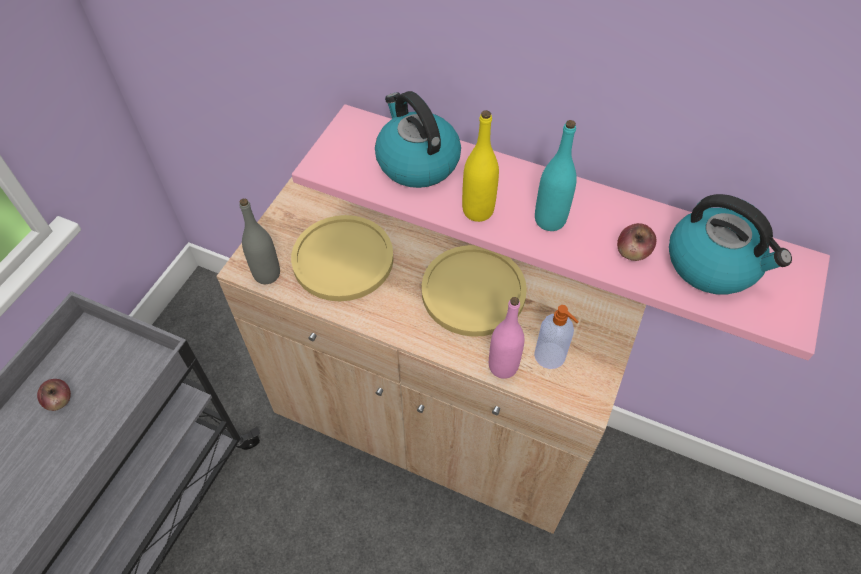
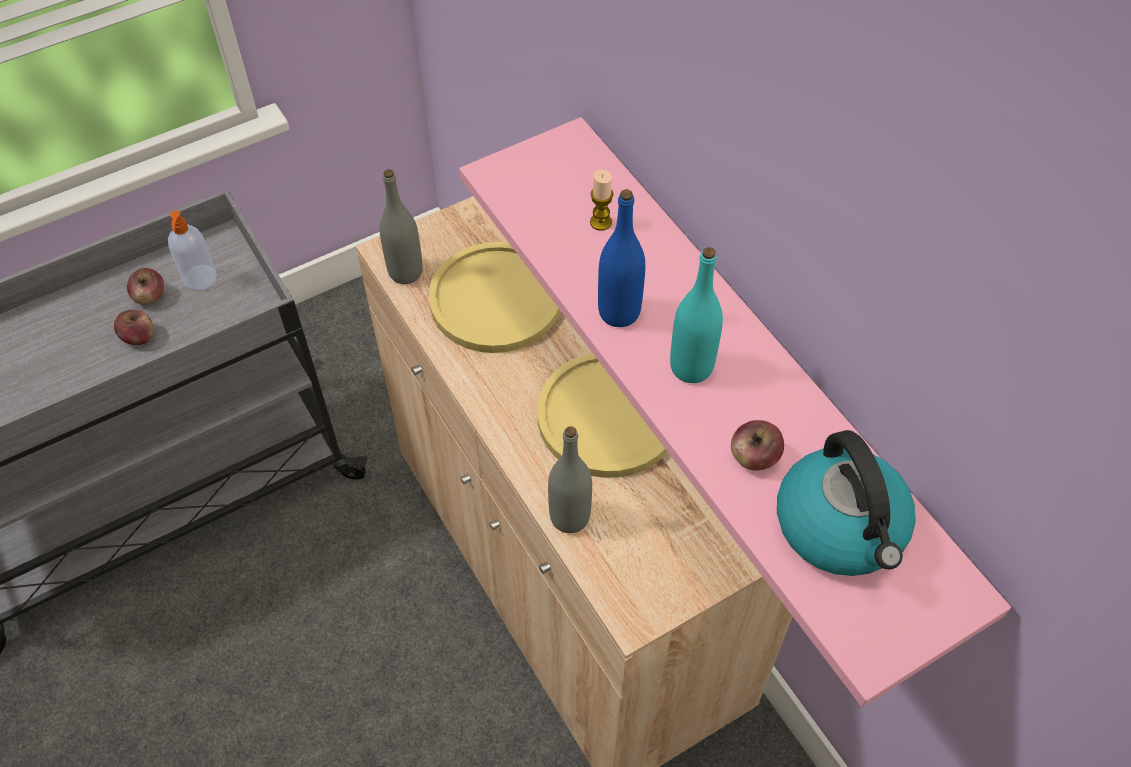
camera: 35 degrees right, 0 degrees up
kettle [375,91,461,188] -> candle [590,170,614,231]
yellow bottle [462,110,499,222] -> blue bottle [598,189,645,327]
pink bottle [489,297,525,379] -> grey bottle [548,426,592,533]
soap dispenser [534,305,579,369] -> soap dispenser moved to [168,211,217,290]
none -> apple [114,310,154,345]

